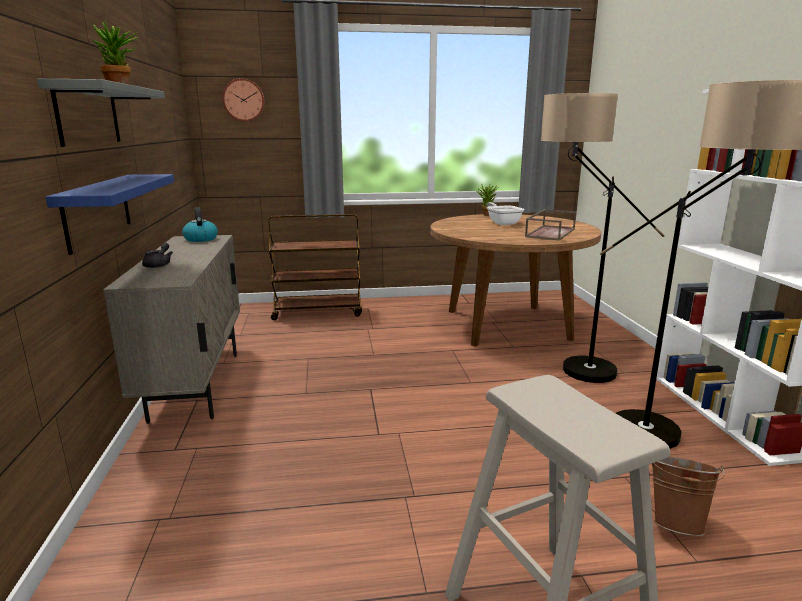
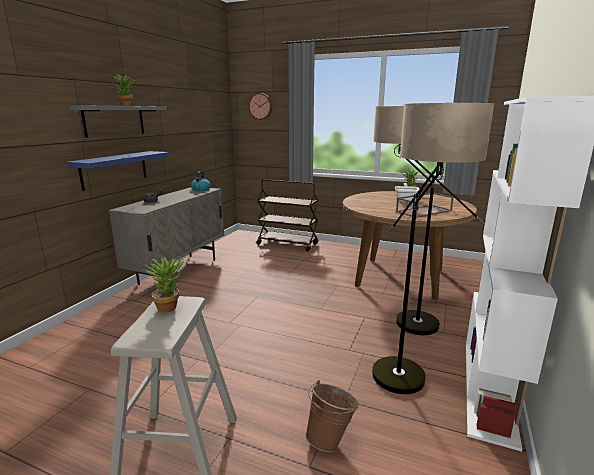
camera: 30 degrees right, 0 degrees up
none -> potted plant [141,256,184,313]

